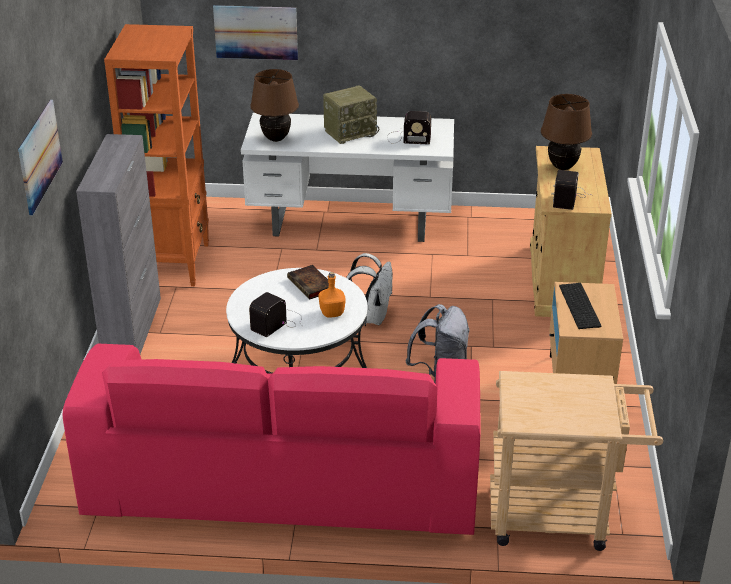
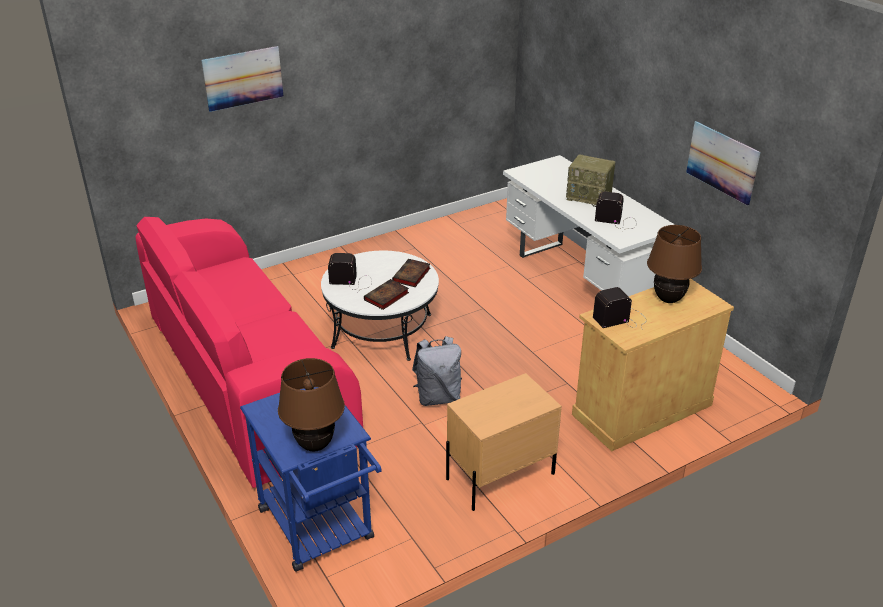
camera: 55 degrees right, 0 degrees up
grey cabinet [76,134,161,354] -> none
orange bookcase [104,24,209,286] -> none
picture [213,5,298,60] -> picture moved to [686,121,760,206]
brown table lamp [250,69,299,142] -> brown table lamp moved to [278,358,345,452]
orange bottle [318,272,346,318] -> book [364,279,409,310]
white backpack [346,253,393,325] -> none
radio [387,111,431,145] -> radio turned 135 degrees clockwise [595,191,636,231]
beige cart [490,371,663,551] -> blue cart [240,387,382,572]
keyboard [559,283,601,329] -> none

